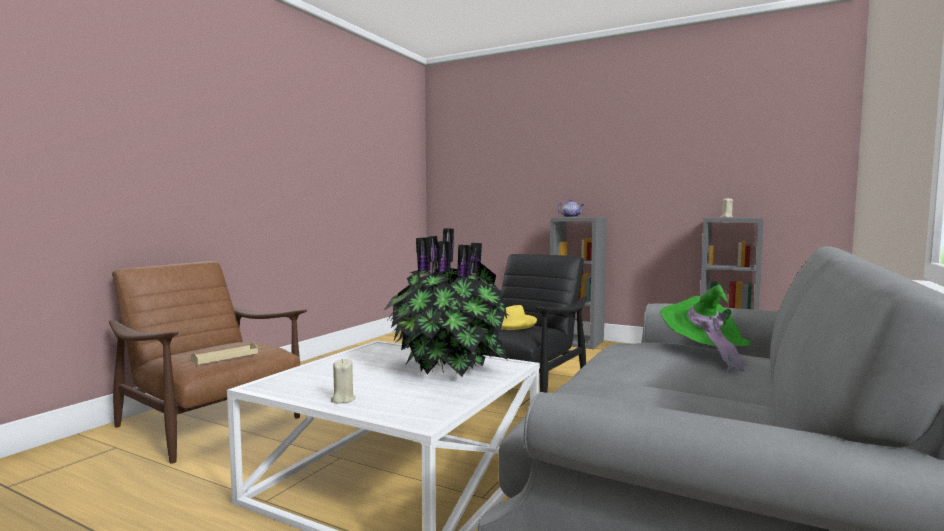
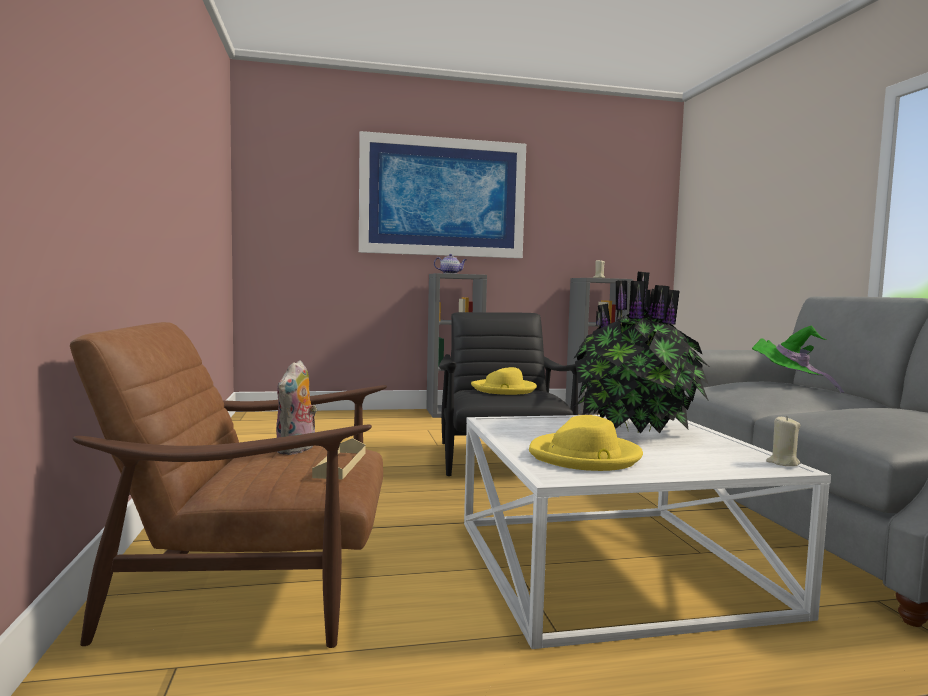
camera: 40 degrees left, 0 degrees up
beige candle [331,359,356,404] -> beige candle moved to [766,416,800,466]
none -> plush toy [276,360,317,455]
none -> picture [359,131,526,258]
none -> yellow hat [529,415,643,471]

